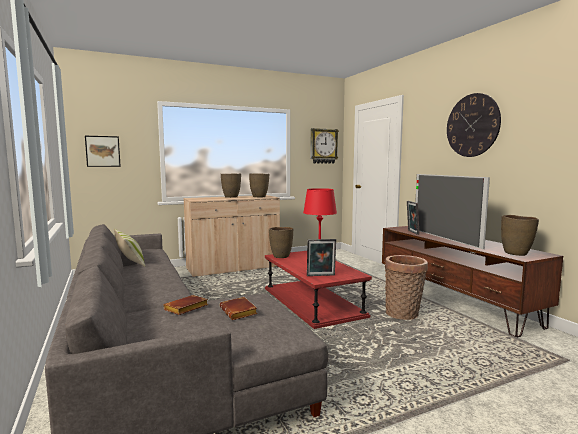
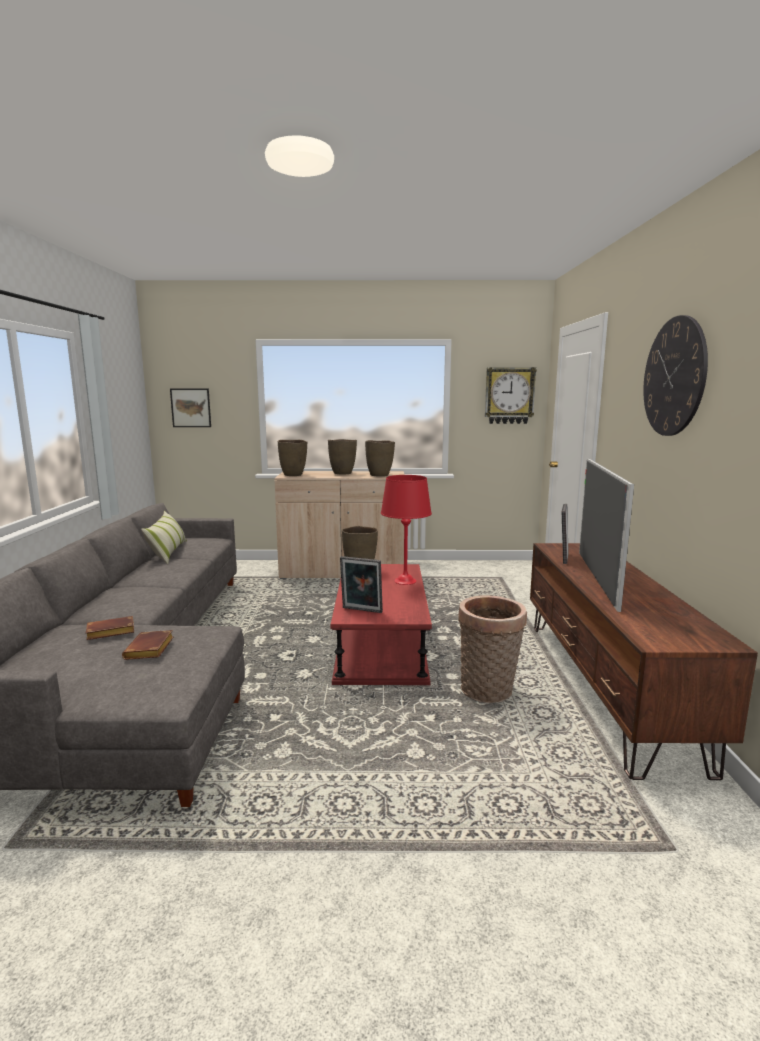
camera: 25 degrees right, 5 degrees up
brown vase [501,215,539,256] -> brown vase moved to [278,440,307,476]

